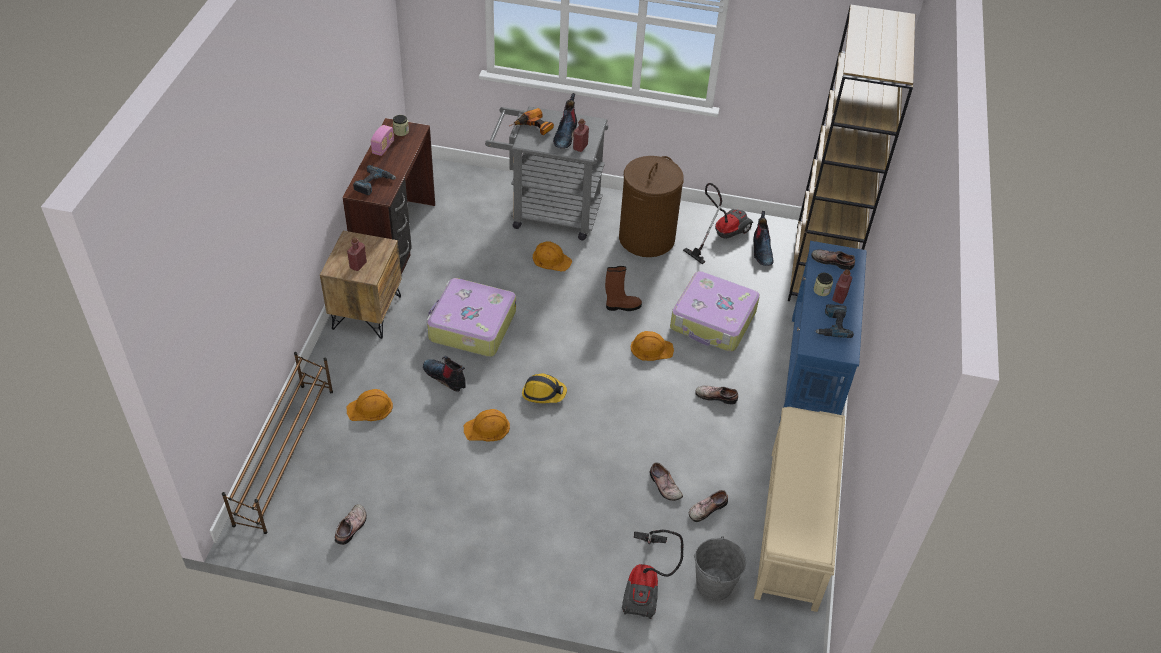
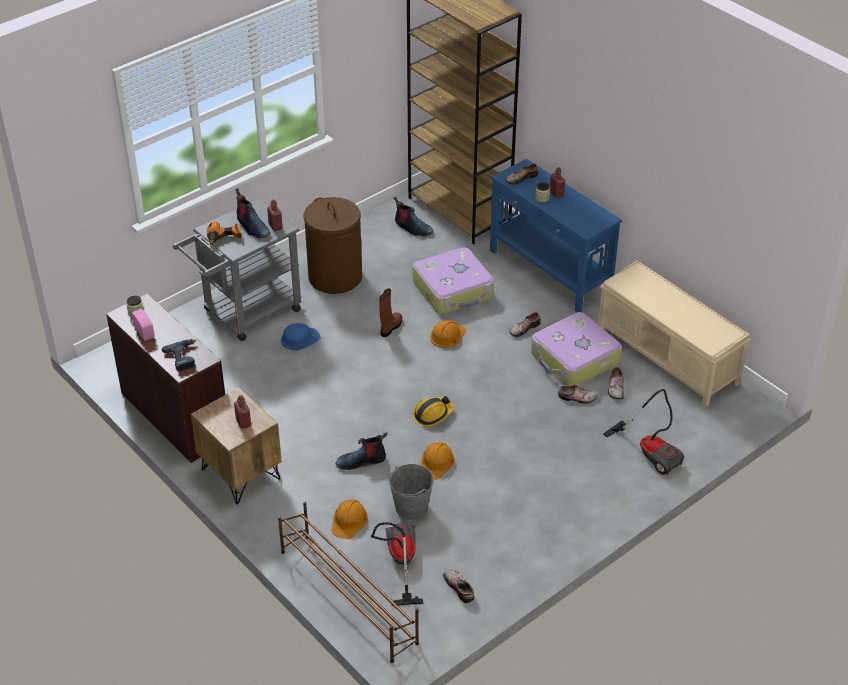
camera: 50 degrees left, 5 degrees down
suitcase [427,278,516,357] -> suitcase moved to [531,312,622,386]
orange hard hat [533,241,572,272] -> blue hard hat [281,323,321,350]
vacuum cleaner [683,183,753,264] -> vacuum cleaner moved to [371,522,424,606]
grey bucket [694,536,746,601] -> grey bucket moved to [389,464,434,520]
power drill [815,304,854,338] -> none

